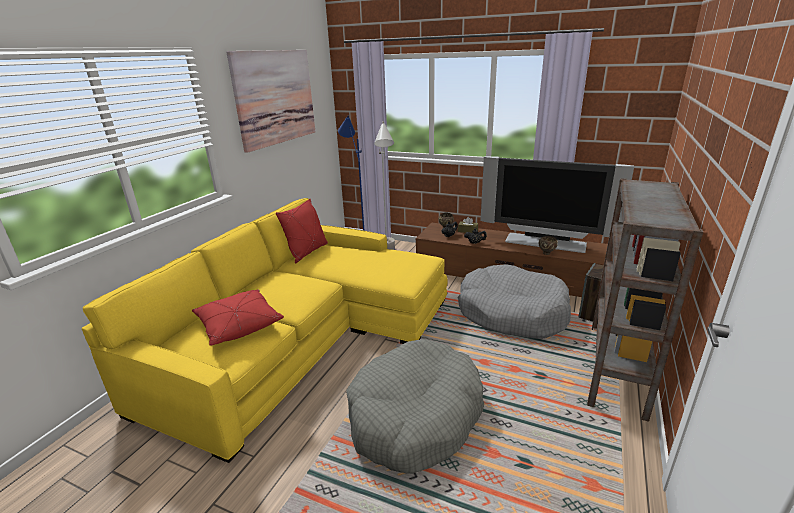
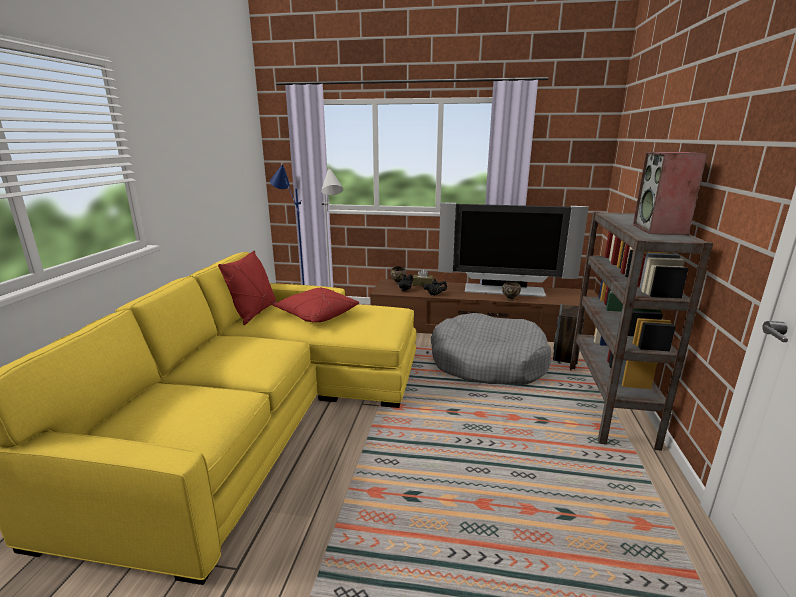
camera: 15 degrees left, 5 degrees down
red pillow [192,289,284,346] -> red pillow moved to [273,287,359,322]
picture [226,50,315,153] -> none
grey dog bed [346,339,484,474] -> none
none -> speaker [633,152,707,235]

